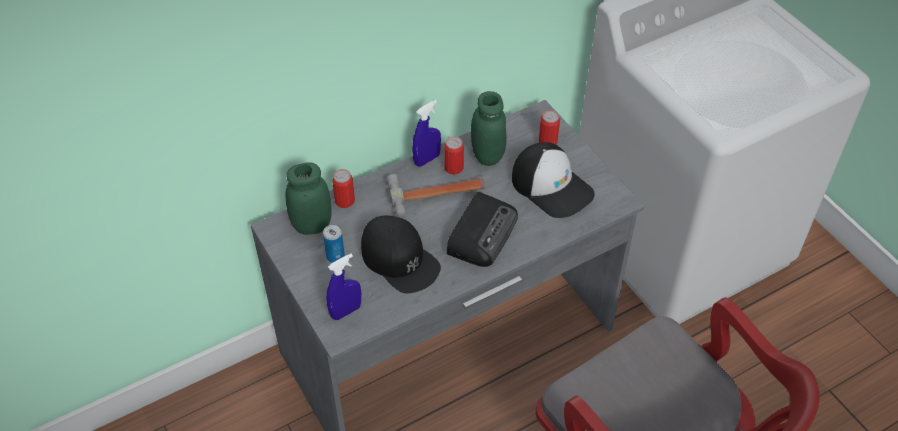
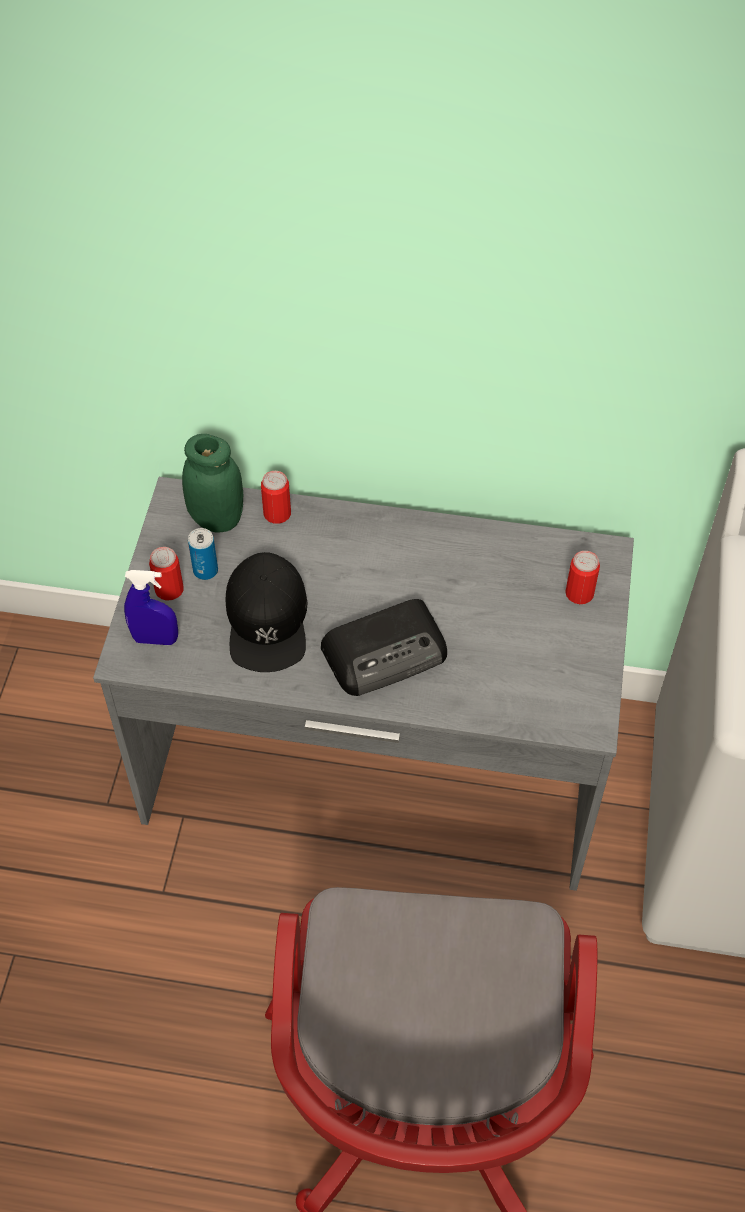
camera: 40 degrees right, 5 degrees up
hammer [386,174,485,217] -> none
blue spray bottle [412,100,441,167] -> none
can [444,136,464,175] -> can moved to [149,547,183,600]
green jar [471,91,507,166] -> none
cap [512,142,595,218] -> none

